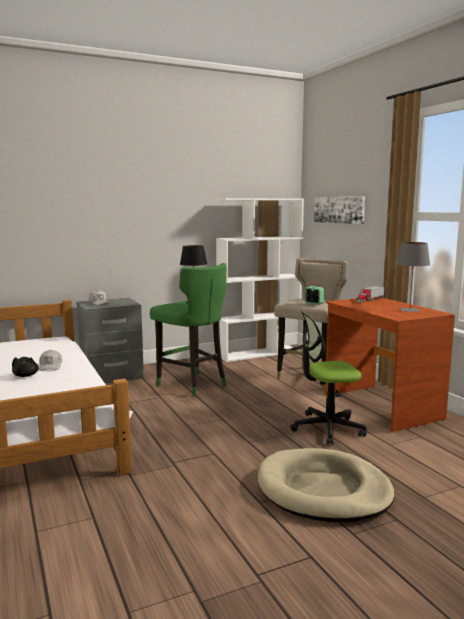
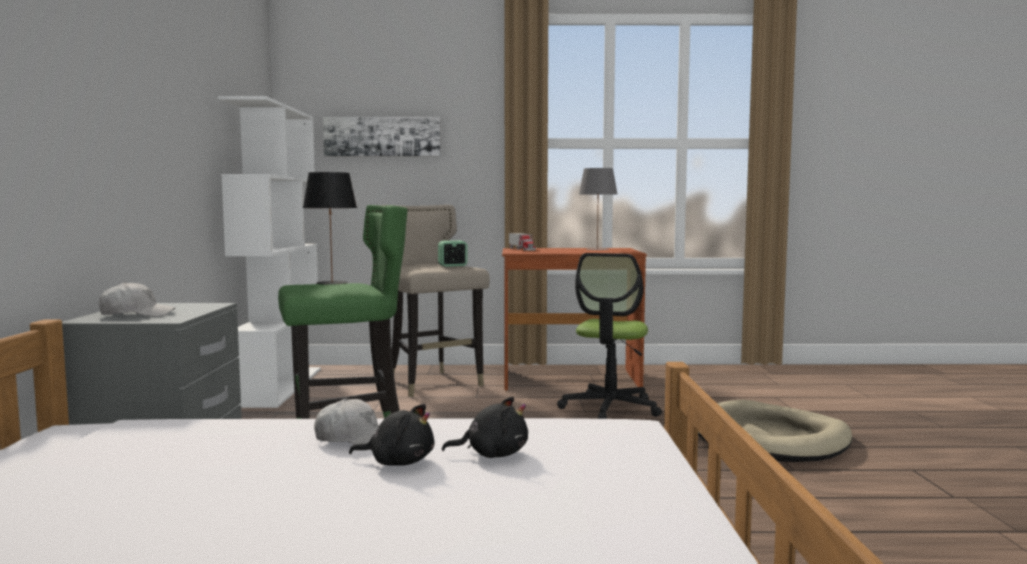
camera: 65 degrees left, 5 degrees down
none -> black plush toy [442,397,528,458]

